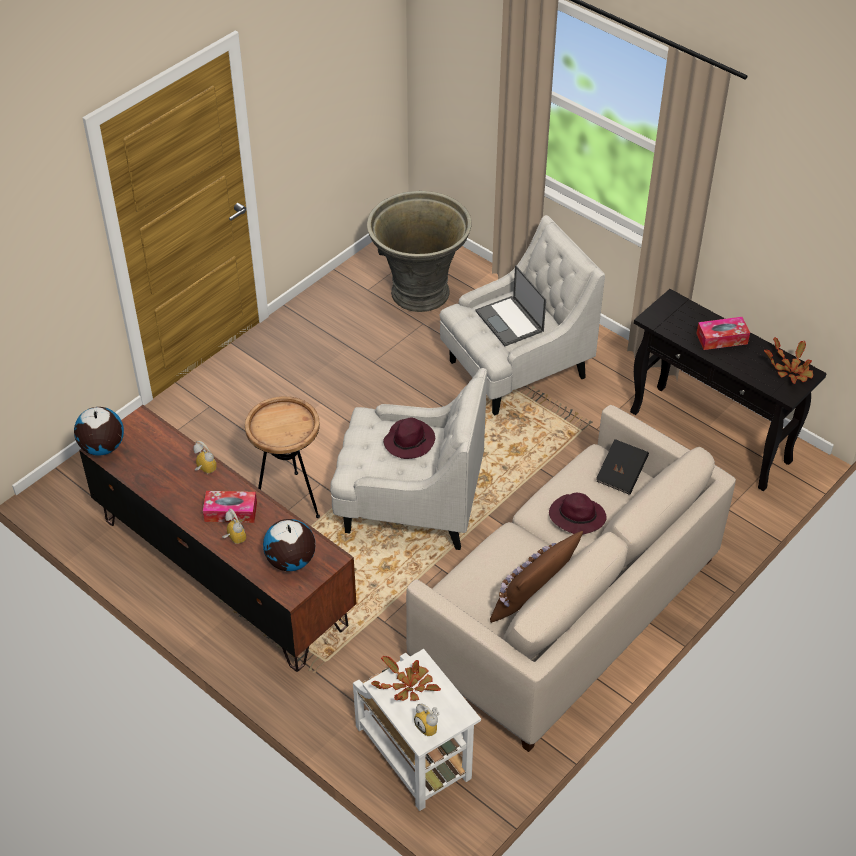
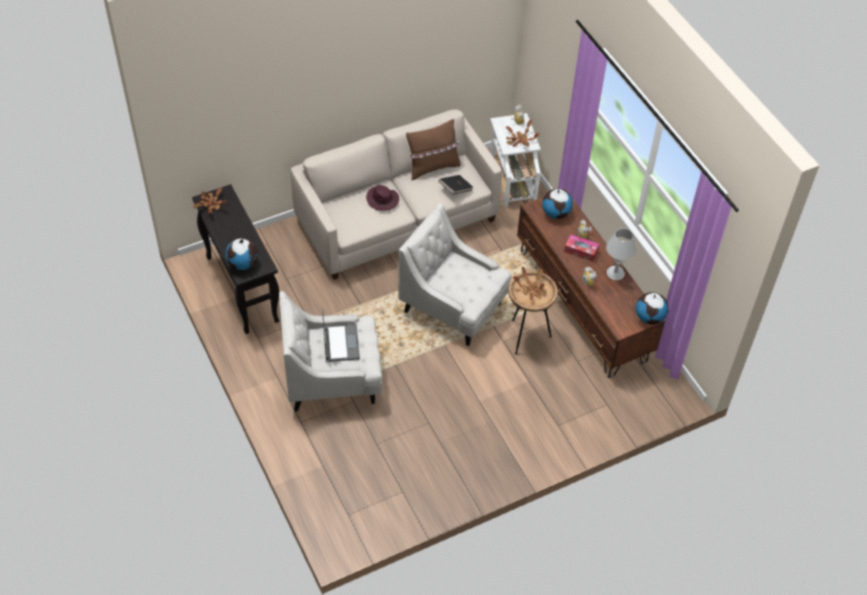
camera: 160 degrees left, 5 degrees up
grey planter [367,191,472,312] -> none
purple hat [383,418,435,459] -> none
black book [596,439,649,495] -> black book moved to [439,175,473,195]
tissue box [696,317,750,350] -> none
none -> globe [225,238,258,270]
none -> potted plant [513,266,546,300]
none -> grey table lamp [606,228,636,281]

